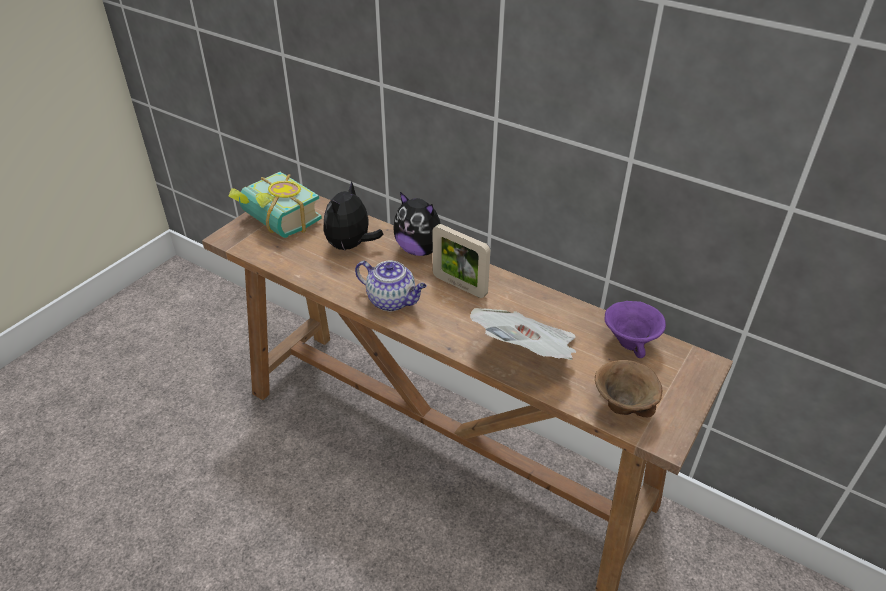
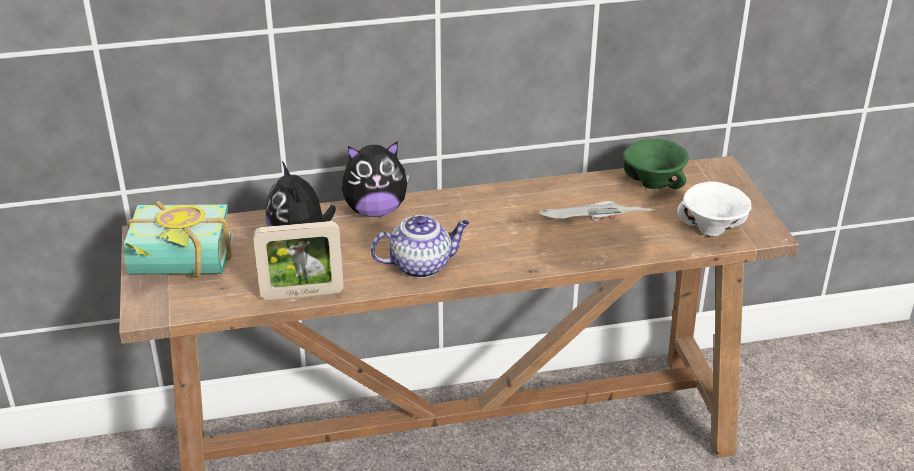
camera: 45 degrees left, 5 degrees down
picture frame [433,224,490,298] -> picture frame moved to [253,221,344,300]
brown bowl [595,360,662,417] -> white bowl [677,181,751,237]
purple bowl [605,301,666,358] -> green bowl [623,139,689,189]

